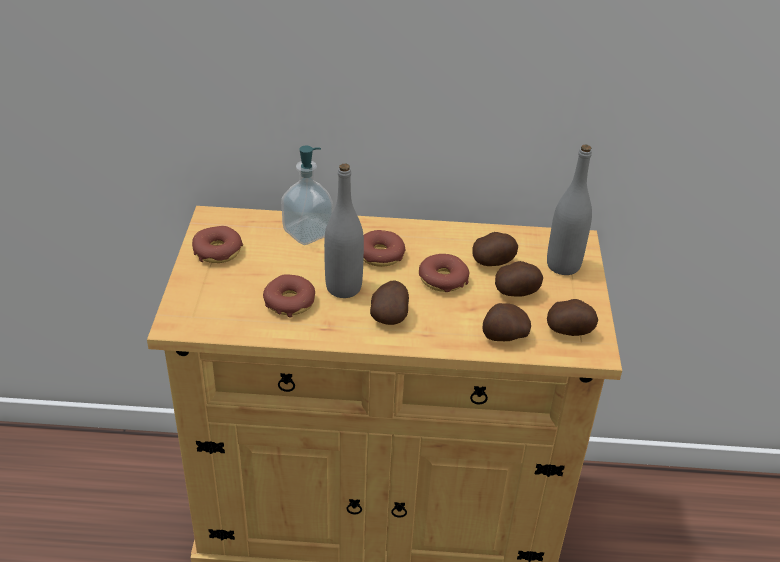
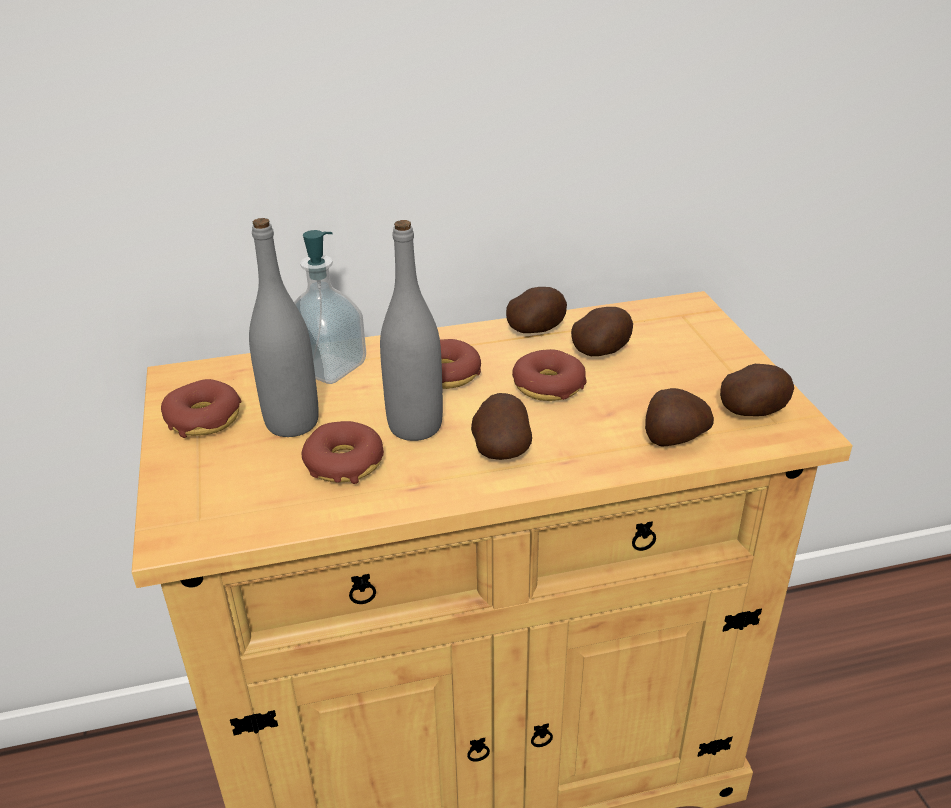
camera: 15 degrees left, 5 degrees down
potato [495,261,543,296] -> potato moved to [506,287,567,333]
grey bottle [547,145,592,275] -> grey bottle moved to [249,218,319,437]

